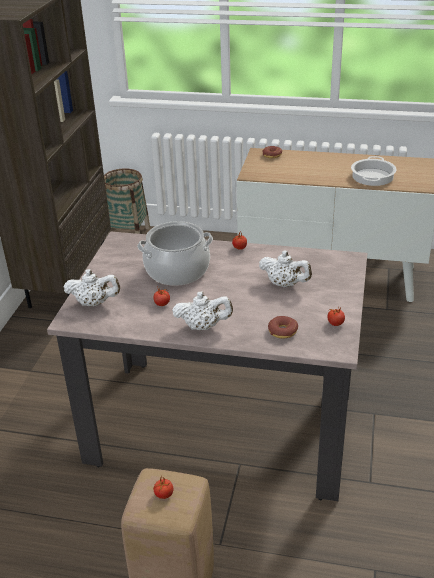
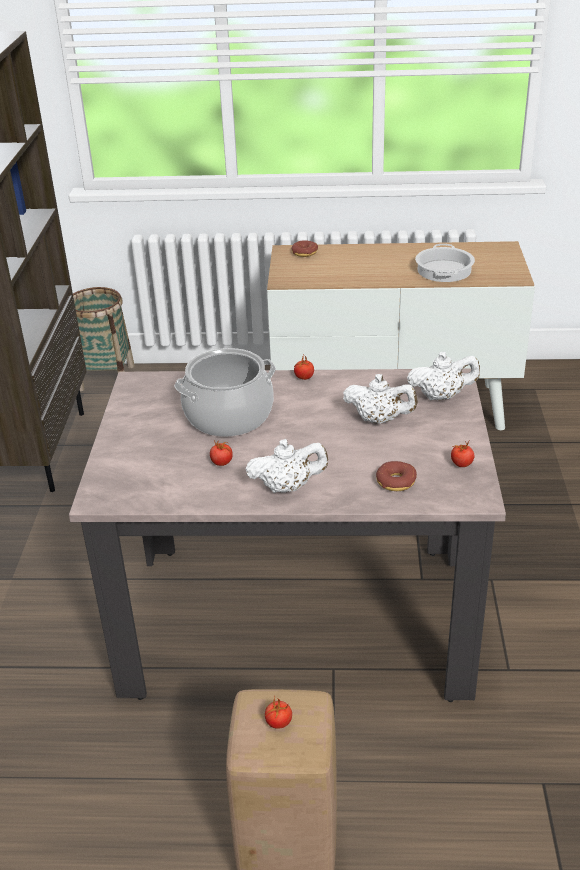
camera: 10 degrees left, 0 degrees up
white teapot [64,269,120,307] -> white teapot moved to [407,351,480,400]

